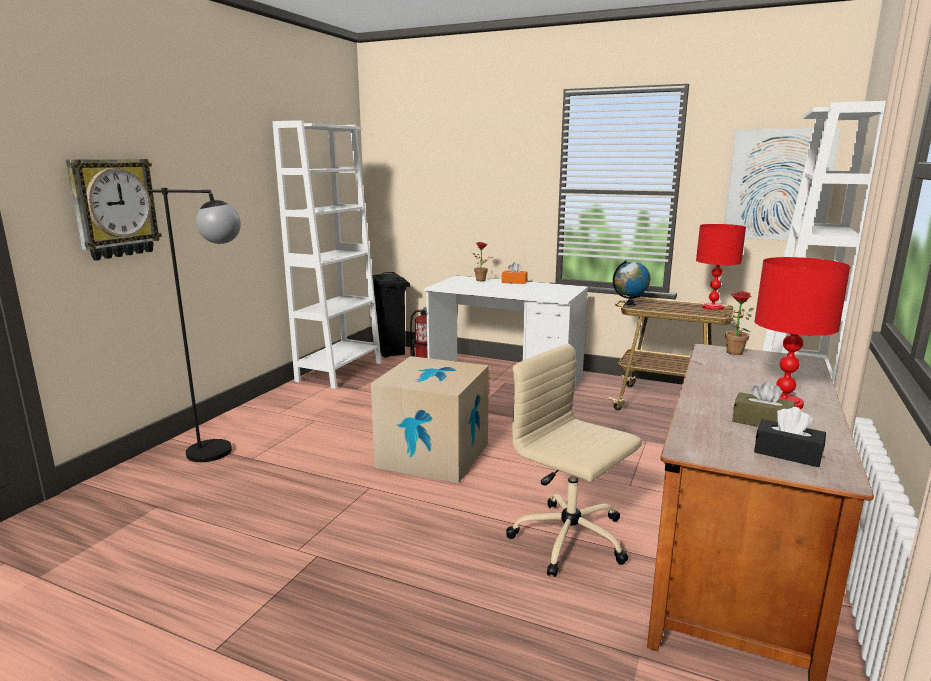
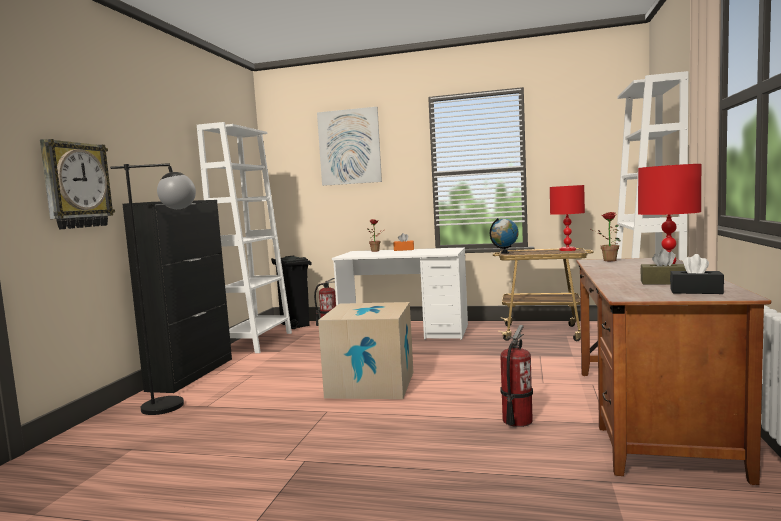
camera: 10 degrees left, 10 degrees down
beige office chair [506,344,642,577] -> fire extinguisher [500,325,533,427]
picture [724,128,841,241] -> picture moved to [317,107,382,186]
none -> black cabinet [122,200,232,393]

